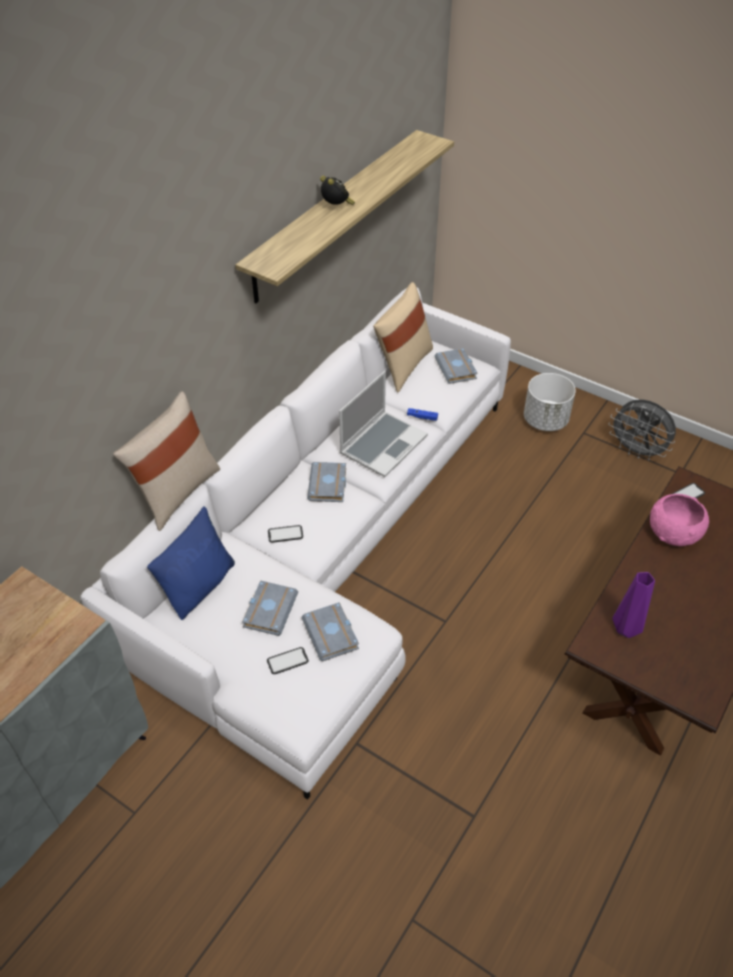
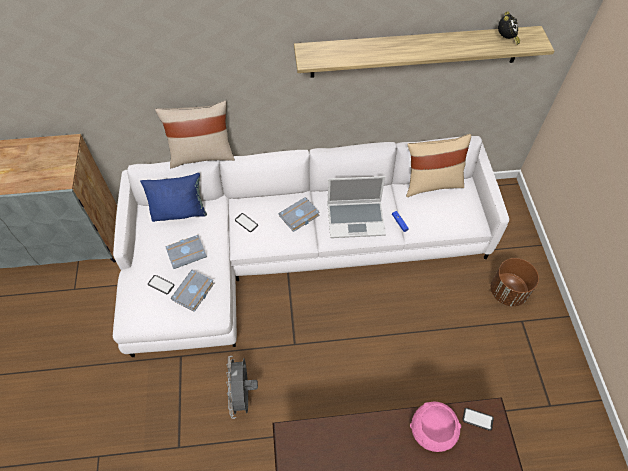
camera: 50 degrees right, 10 degrees up
alarm clock [320,176,355,205] -> alarm clock moved to [498,11,520,45]
grey book [435,348,478,384] -> none
white planter [524,373,576,431] -> brown planter [491,258,539,306]
grey fan [608,399,676,461] -> grey fan moved to [226,356,258,419]
purple vase [612,572,655,638] -> none

